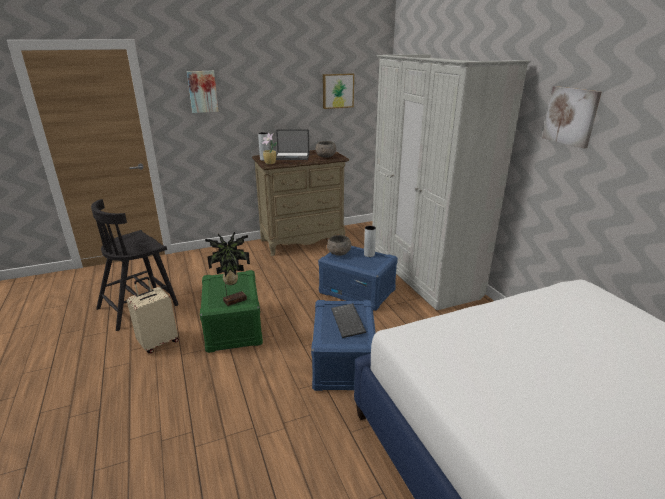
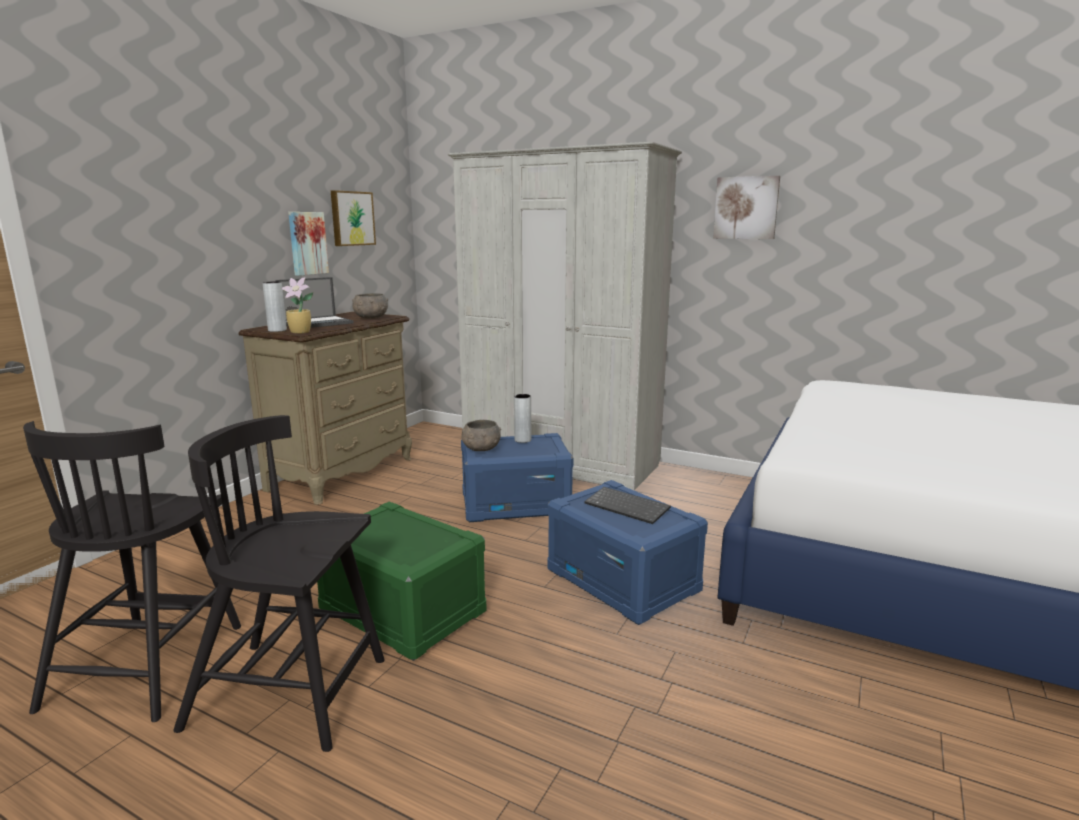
camera: 40 degrees left, 10 degrees down
beige suitcase [127,277,179,353] -> black chair [173,415,385,752]
picture [187,71,219,113] -> picture moved to [288,212,329,276]
potted plant [205,232,250,306] -> none

